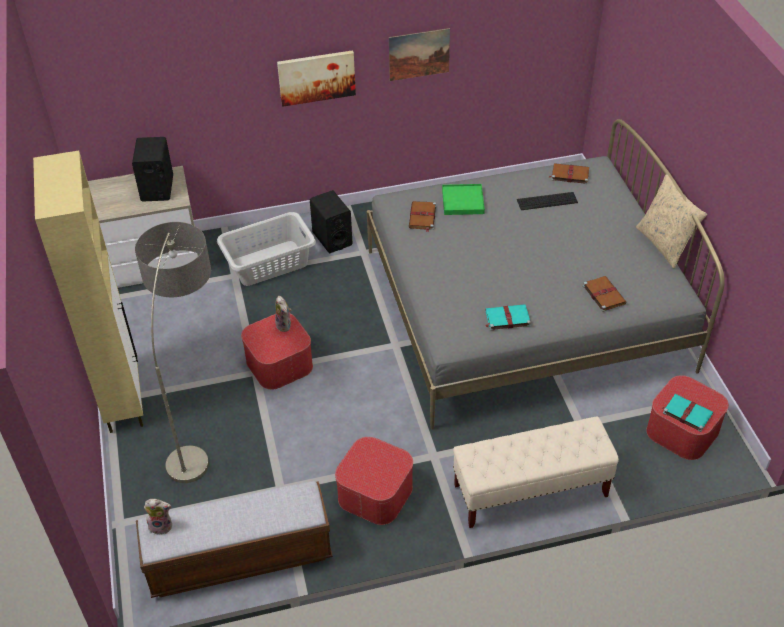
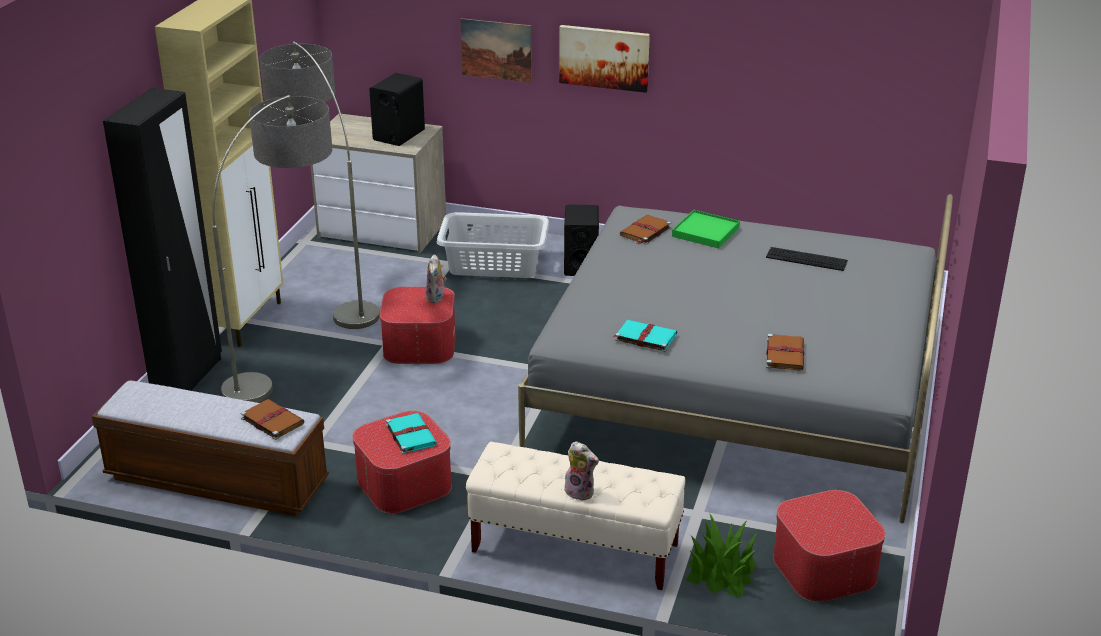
camera: 30 degrees right, 15 degrees down
plush toy [144,499,172,535] -> plush toy moved to [564,441,599,501]
picture [389,28,450,81] -> picture moved to [460,18,532,82]
brown book [549,163,589,184] -> brown book moved to [241,399,304,440]
beige pillow [636,174,707,269] -> none
turquoise book [662,394,713,432] -> turquoise book moved to [386,413,437,454]
none -> black wardrobe [103,88,222,391]
none -> floor lamp [259,41,380,329]
none -> potted plant [686,514,757,598]

